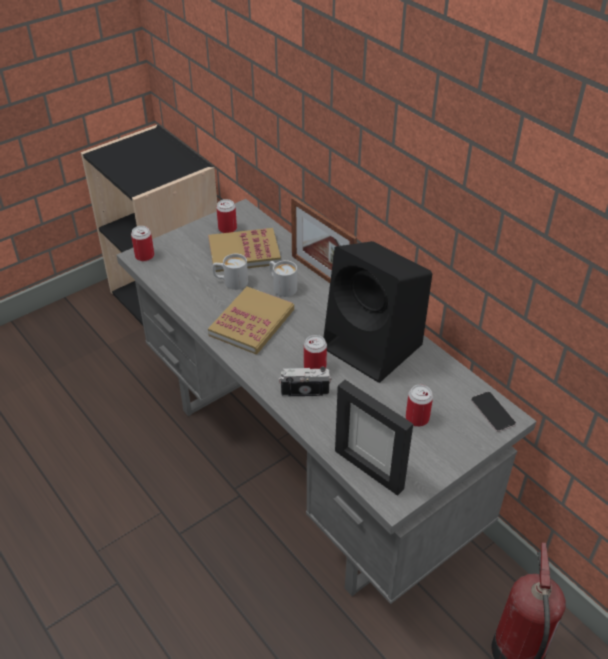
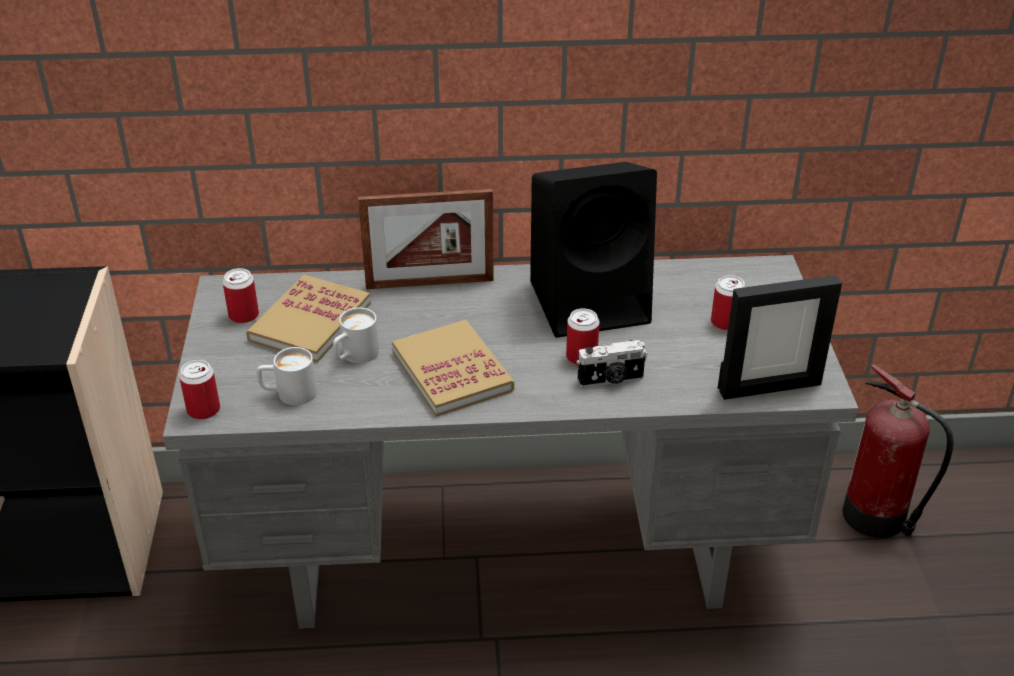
camera: 55 degrees left, 5 degrees down
white mug [269,260,297,297] -> white mug moved to [257,347,317,405]
camera [279,367,331,396] -> camera turned 135 degrees counterclockwise [576,340,647,388]
phone [471,392,516,432] -> none

